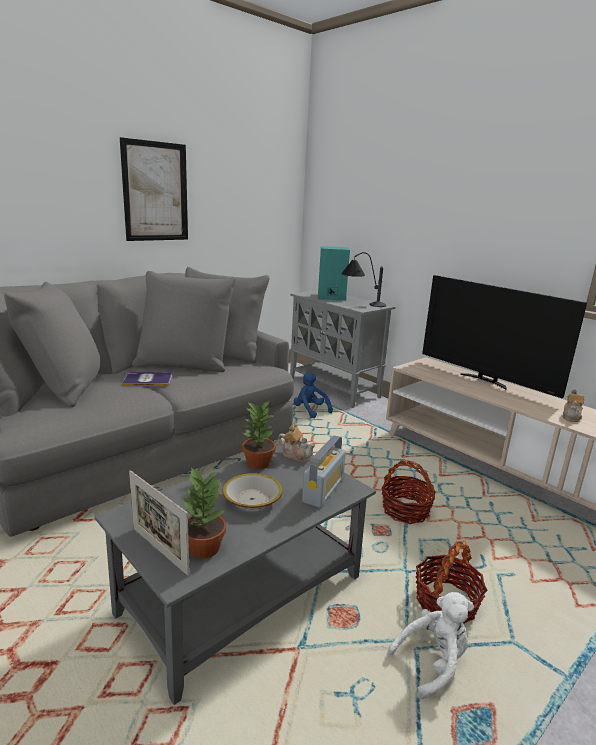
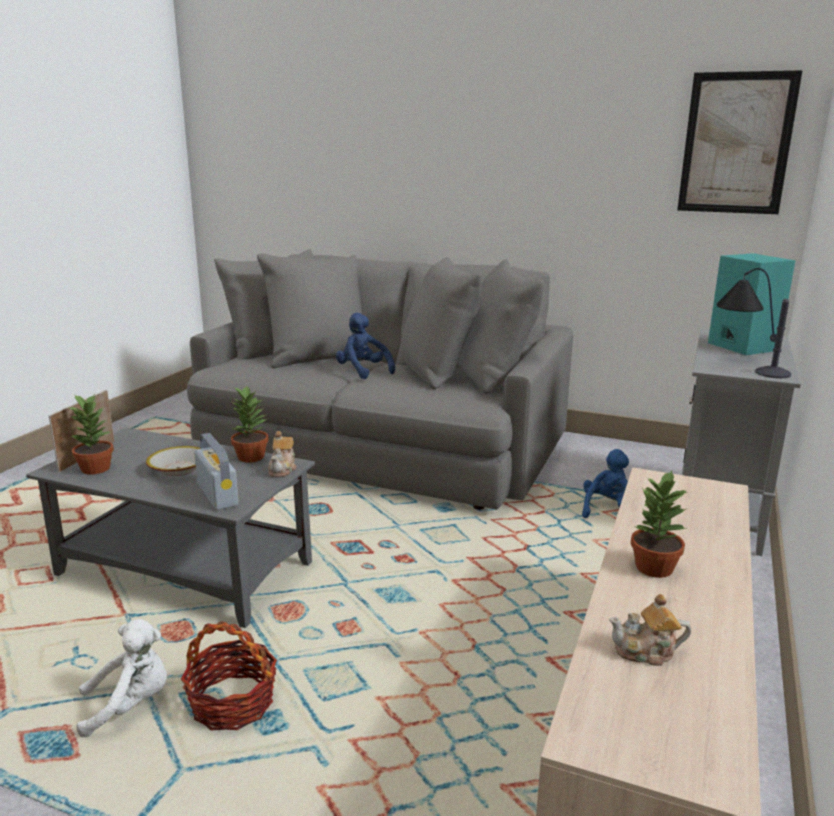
camera: 65 degrees right, 0 degrees up
picture [120,137,188,241] -> picture moved to [677,70,803,214]
book [122,372,172,386] -> blue plush toy [336,313,395,379]
radio [302,435,346,508] -> radio turned 120 degrees counterclockwise [194,433,239,510]
basket [381,460,436,524] -> none
white plush toy [387,592,474,699] -> white plush toy turned 60 degrees counterclockwise [77,619,167,737]
television [422,275,587,398] -> none
none -> potted plant [631,471,687,578]

